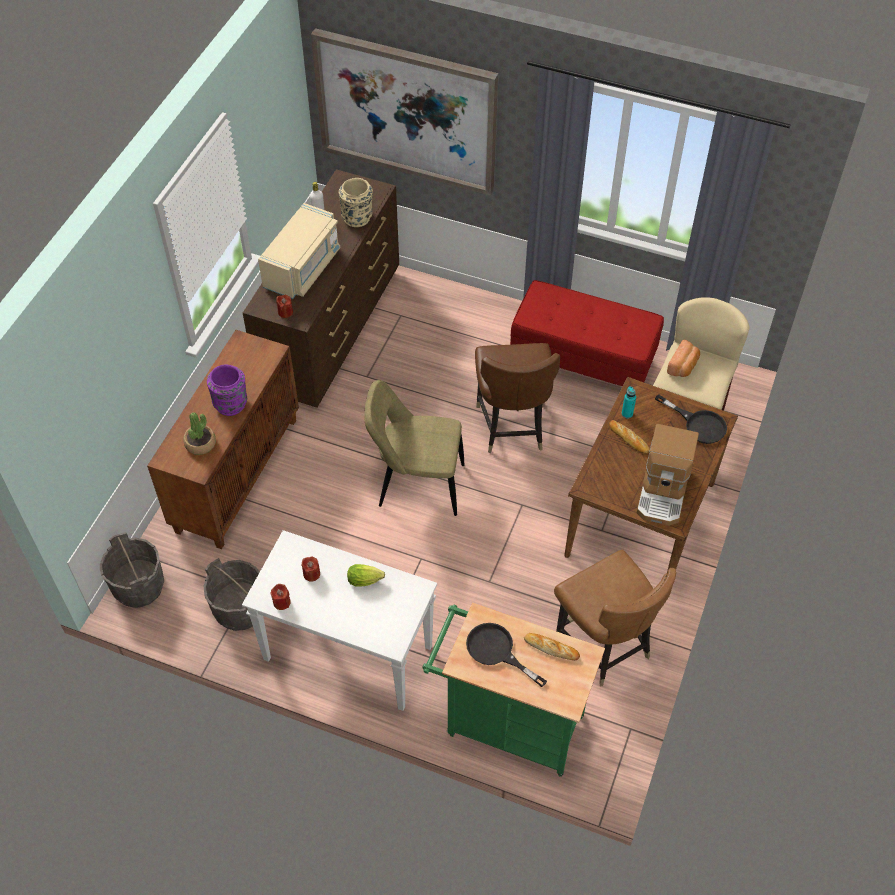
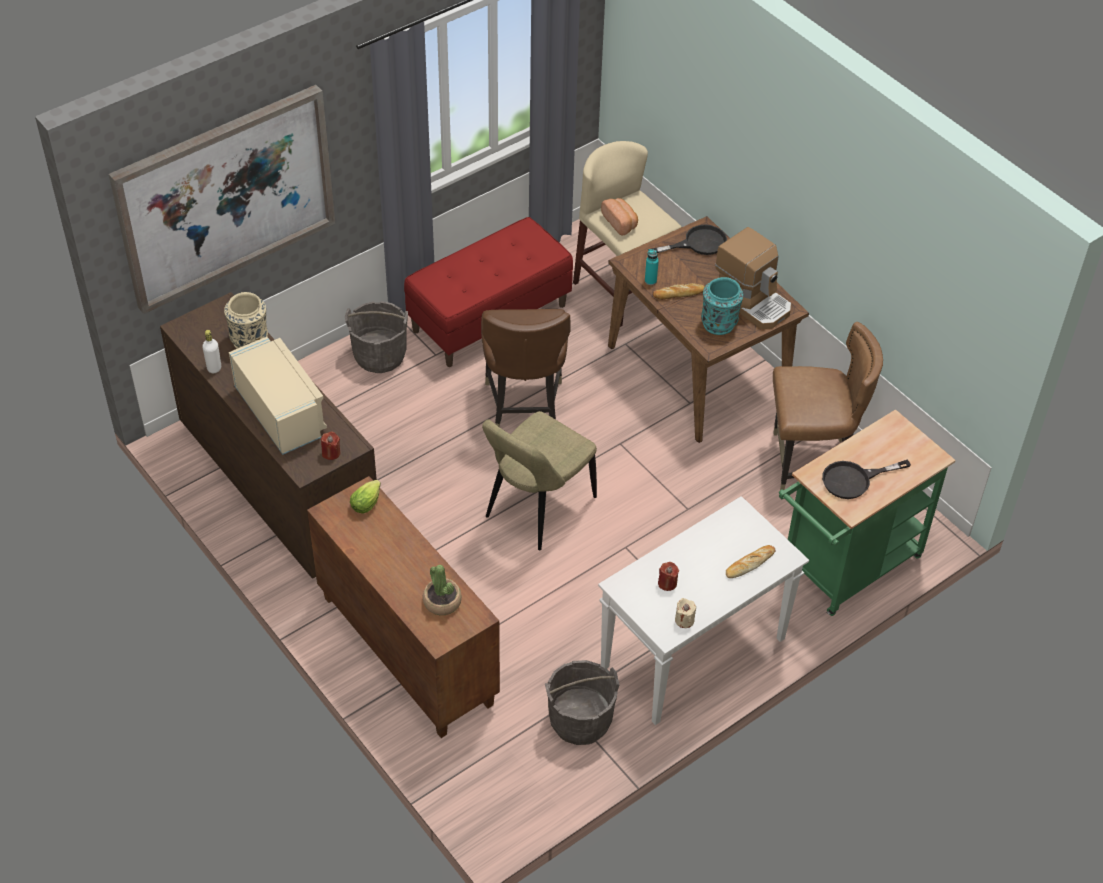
camera: 60 degrees left, 5 degrees down
grey bucket [100,532,164,608] -> grey bucket moved to [345,301,408,373]
purple vase [207,365,247,416] -> none
red candle [270,584,291,610] -> beige candle [675,598,696,628]
lettuce [347,564,385,587] -> lettuce moved to [350,480,381,514]
brown chair [475,343,560,453] -> brown chair turned 60 degrees clockwise [481,309,571,427]
bread [524,633,580,660] -> bread moved to [726,545,776,578]
none -> turquoise vase [701,277,743,335]

